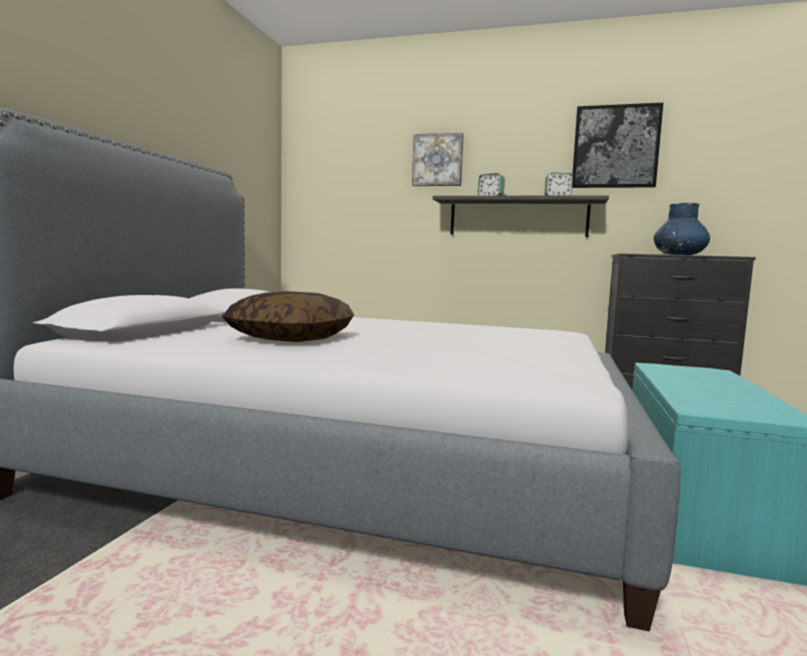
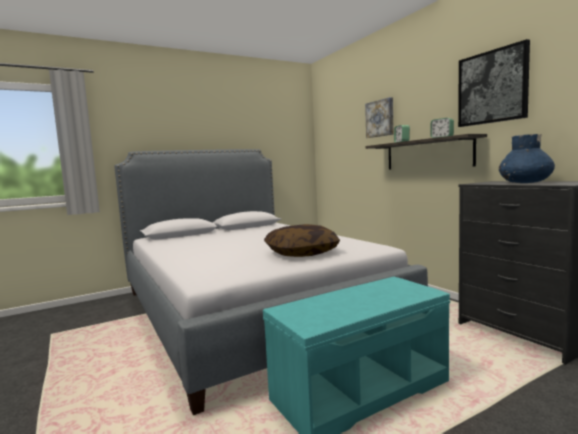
camera: 45 degrees right, 0 degrees up
pillow [222,291,354,342] -> pillow moved to [264,224,340,257]

